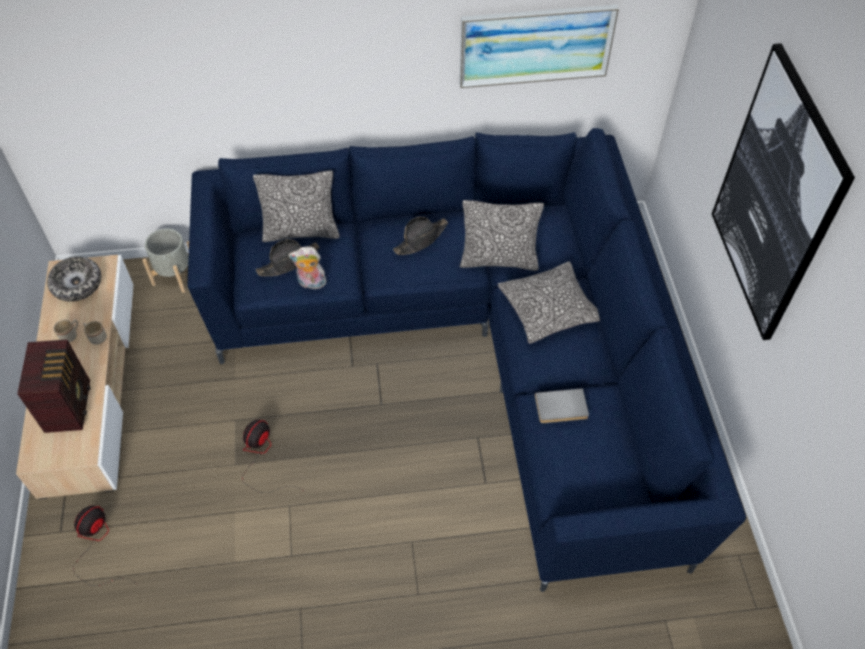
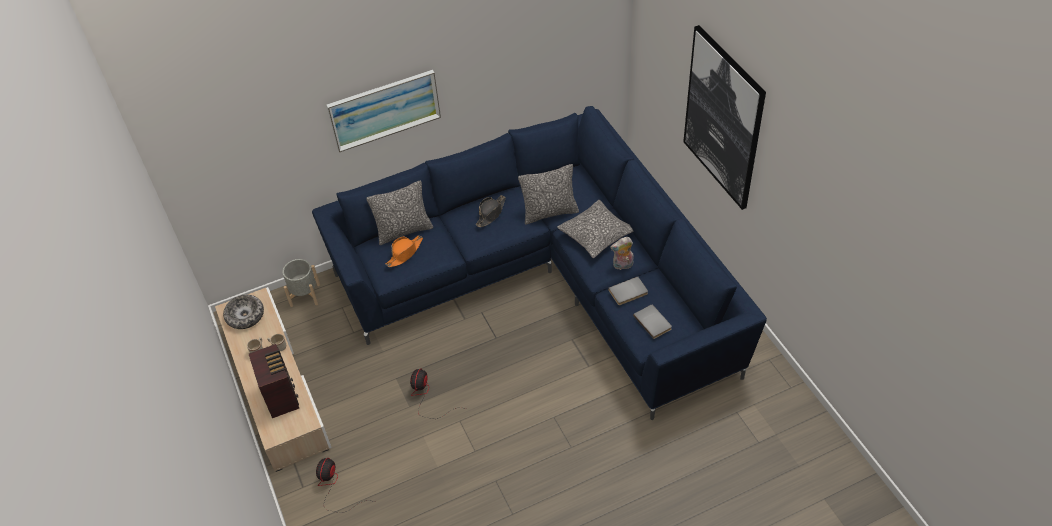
camera: 15 degrees left, 5 degrees down
black hat [256,239,320,276] -> orange hat [385,235,423,267]
plush toy [288,246,327,290] -> plush toy moved to [610,237,634,270]
picture [459,5,619,88] -> picture moved to [326,70,441,152]
none -> grey book [633,305,672,339]

